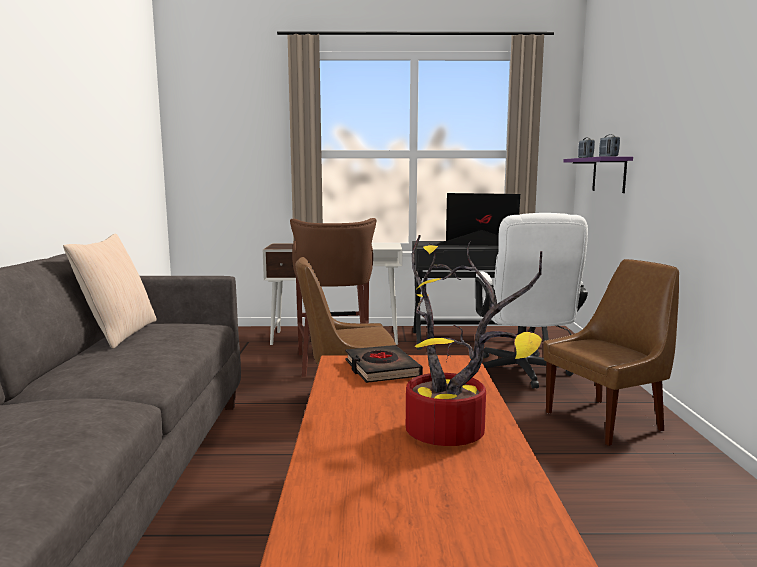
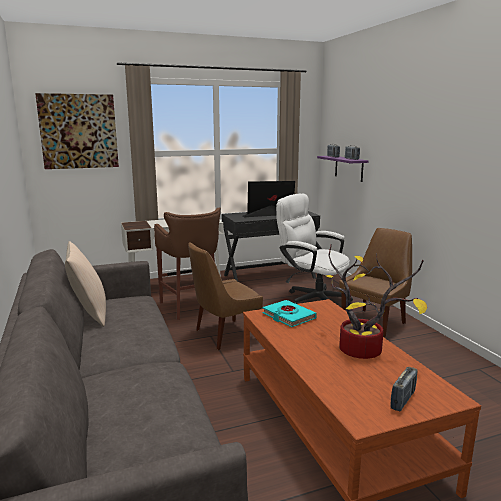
camera: 20 degrees left, 5 degrees up
black book [345,345,423,383] -> turquoise book [263,300,317,327]
white office chair [475,213,588,389] -> white office chair turned 150 degrees clockwise [276,193,353,304]
none -> picture [35,93,119,169]
none -> radio [391,367,417,411]

